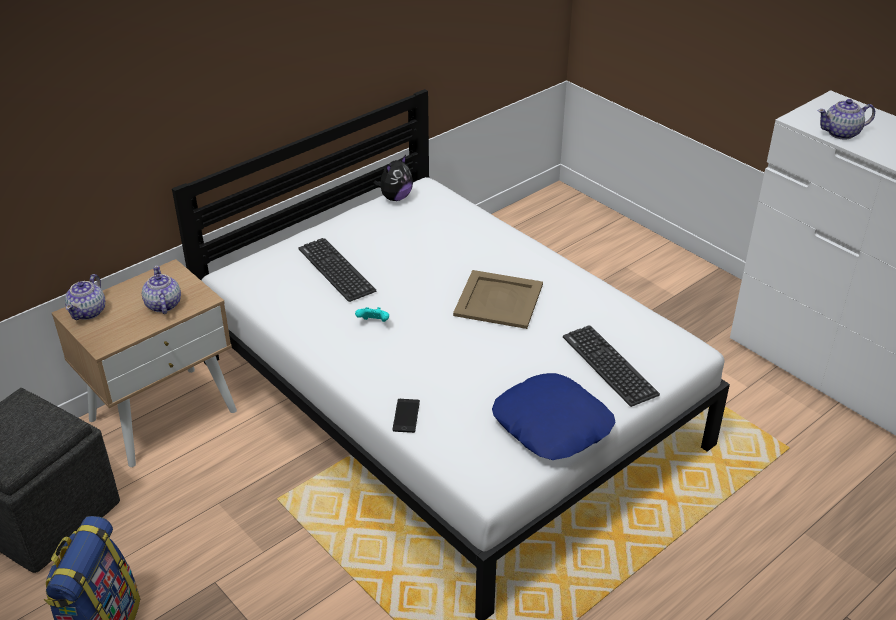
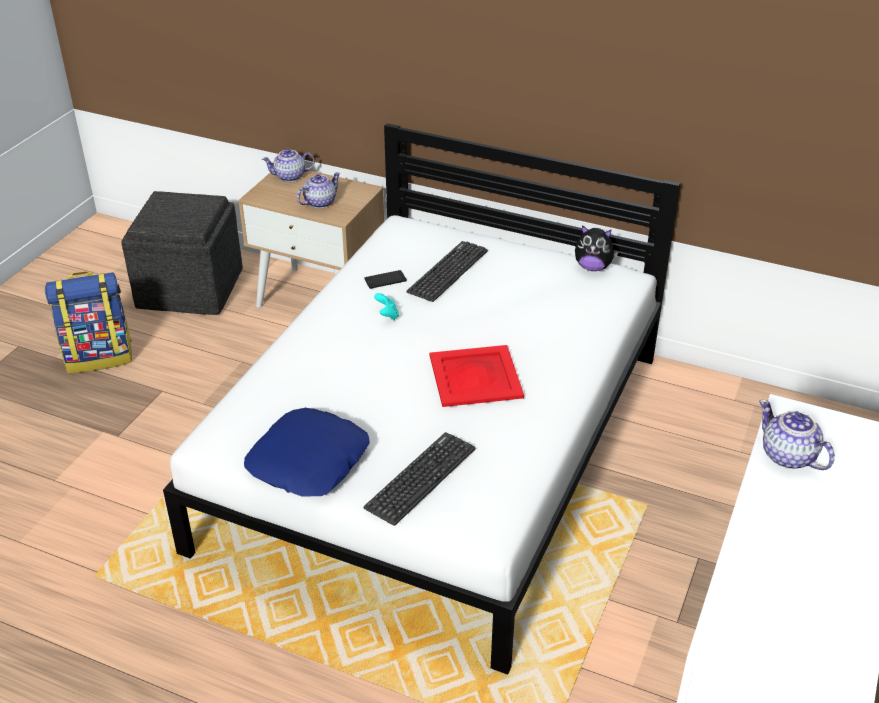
camera: 65 degrees right, 0 degrees up
phone [393,399,420,433] -> phone moved to [364,270,407,289]
beige tray [453,270,543,329] -> red tray [430,345,524,407]

